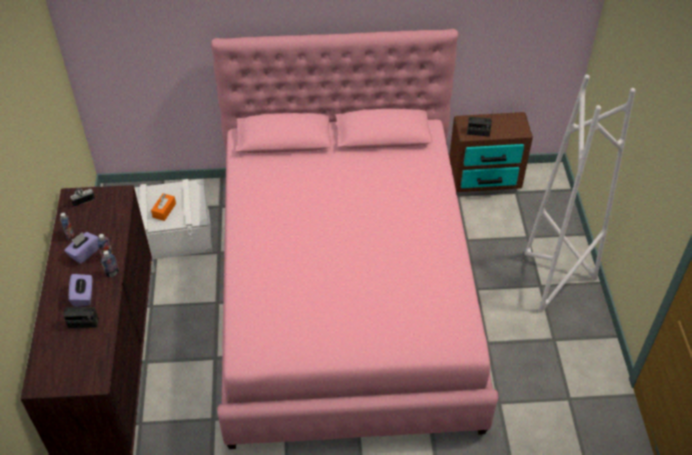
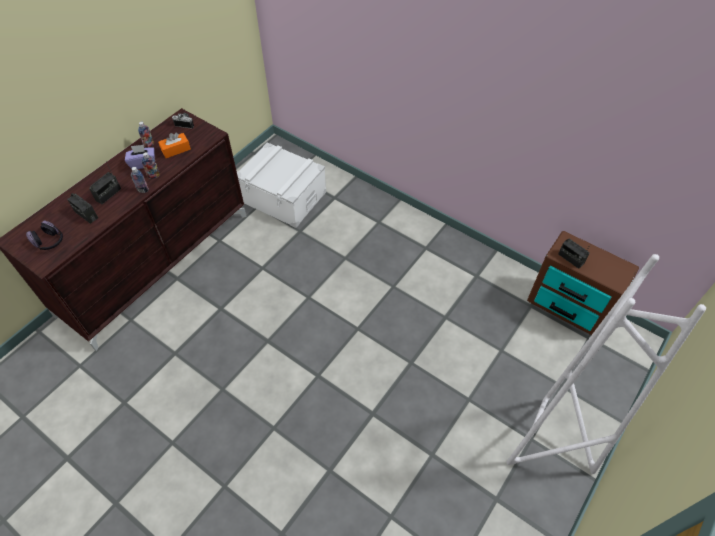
camera: 40 degrees right, 5 degrees up
purple tissue box [69,274,92,307] -> radio [89,164,121,204]
orange tissue box [151,193,176,221] -> orange tissue box moved to [158,133,191,158]
pink bed [211,29,498,449] -> none
none -> headphones [26,220,63,250]

